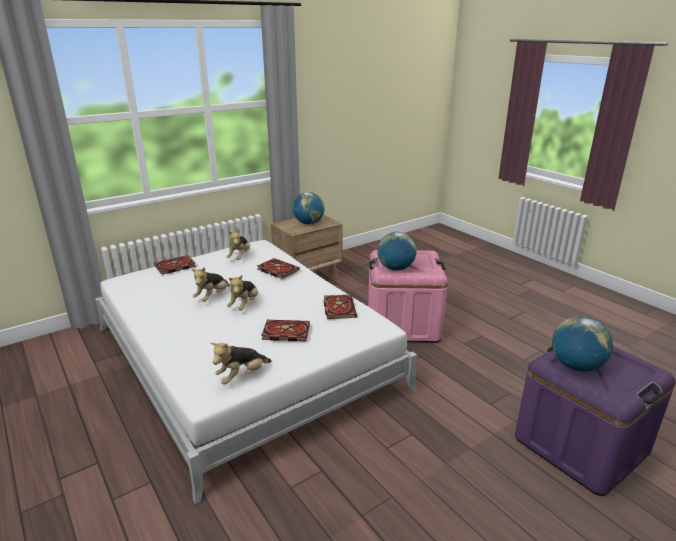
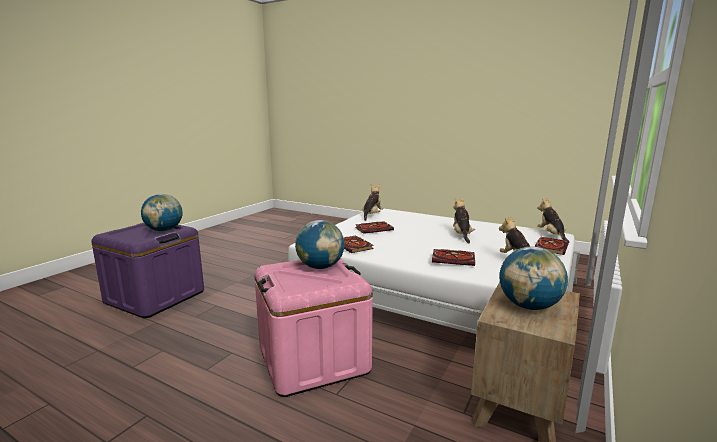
camera: 155 degrees right, 10 degrees down
plush toy [227,275,258,311] -> plush toy moved to [537,198,569,241]

